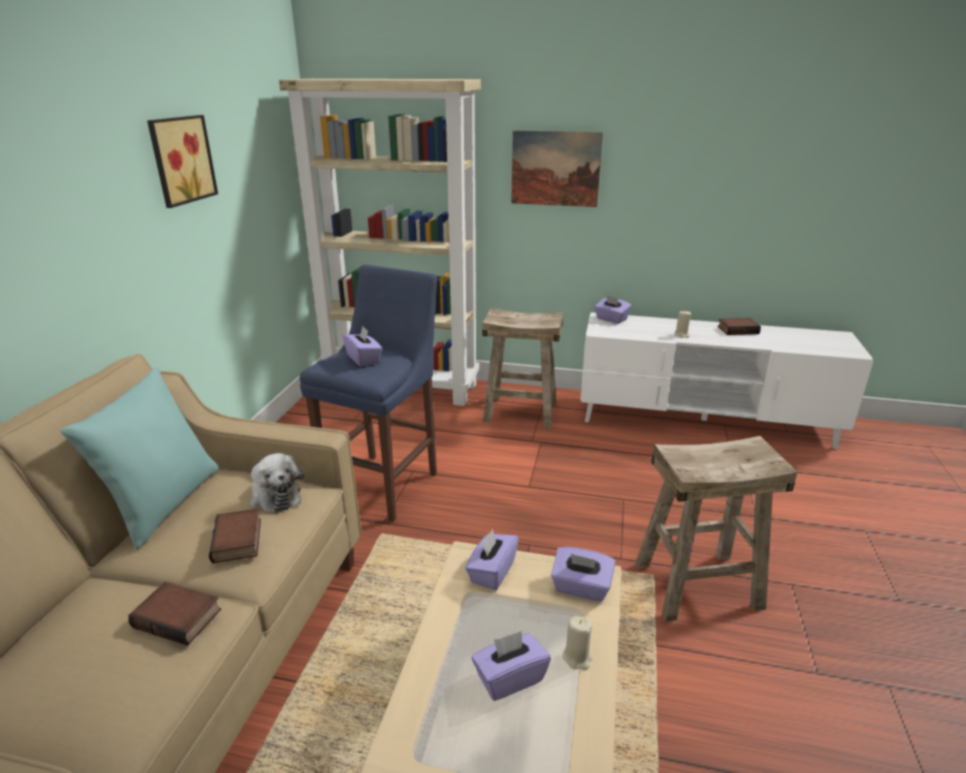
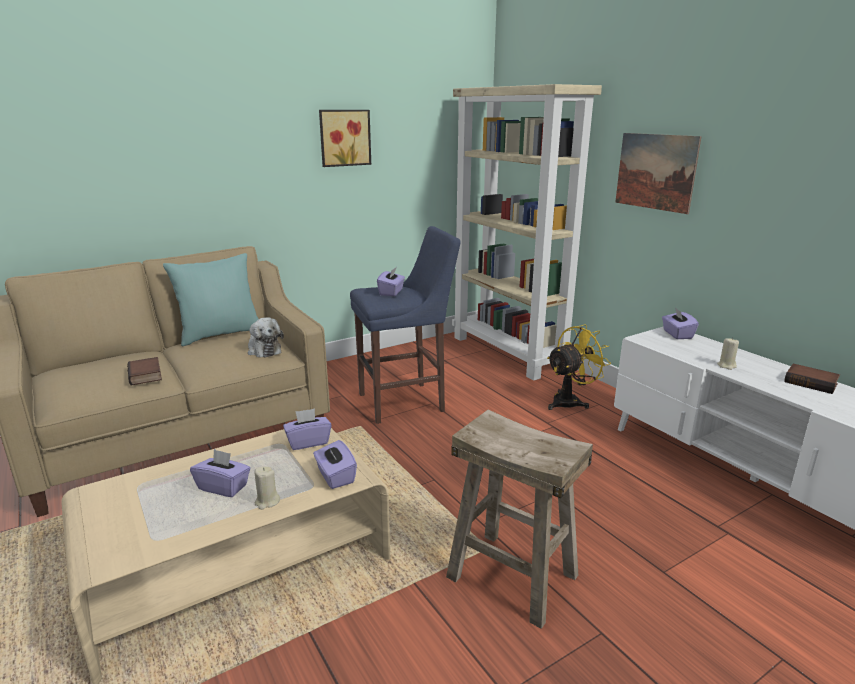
camera: 45 degrees right, 5 degrees down
book [209,509,261,563] -> none
plush toy [250,453,304,513] -> plush toy turned 45 degrees counterclockwise [248,317,284,358]
beige stool [482,308,563,429] -> yellow fan [547,324,611,410]

